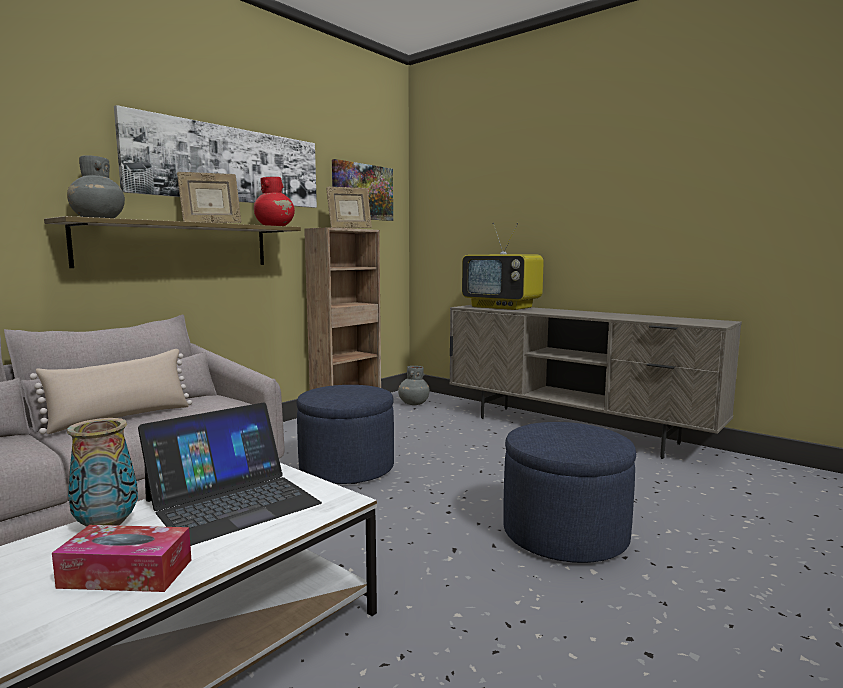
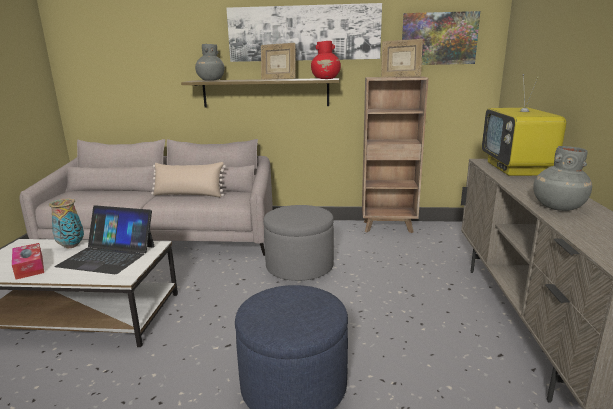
camera: 55 degrees right, 10 degrees up
blue ottoman [296,385,394,484] -> grey ottoman [263,205,334,281]
grey vase [398,366,430,405] -> grey vase moved to [533,146,592,211]

